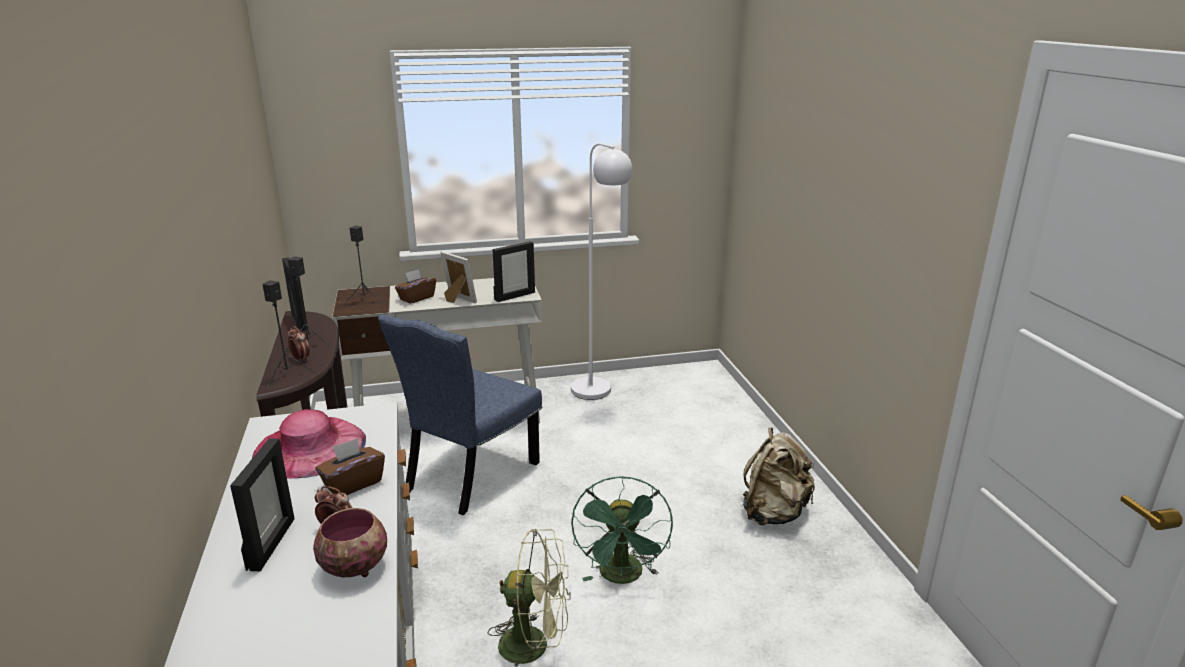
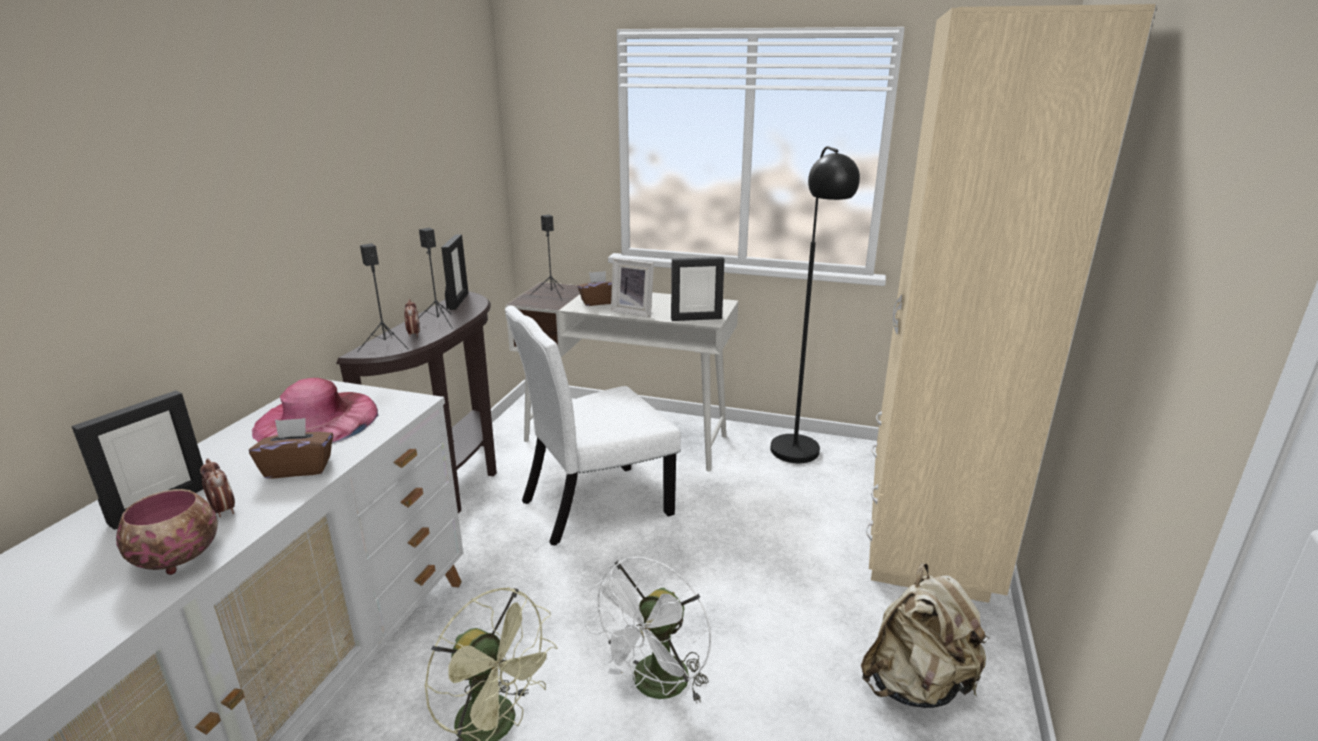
camera: 30 degrees right, 0 degrees up
blue chair [378,314,542,515] -> white chair [505,306,681,546]
picture frame [441,251,477,303] -> picture frame turned 135 degrees clockwise [611,258,654,317]
white floor lamp [571,143,632,400] -> black floor lamp [770,146,860,463]
green fan [571,476,673,584] -> white fan [586,557,711,703]
none -> beige wardrobe [866,4,1157,603]

